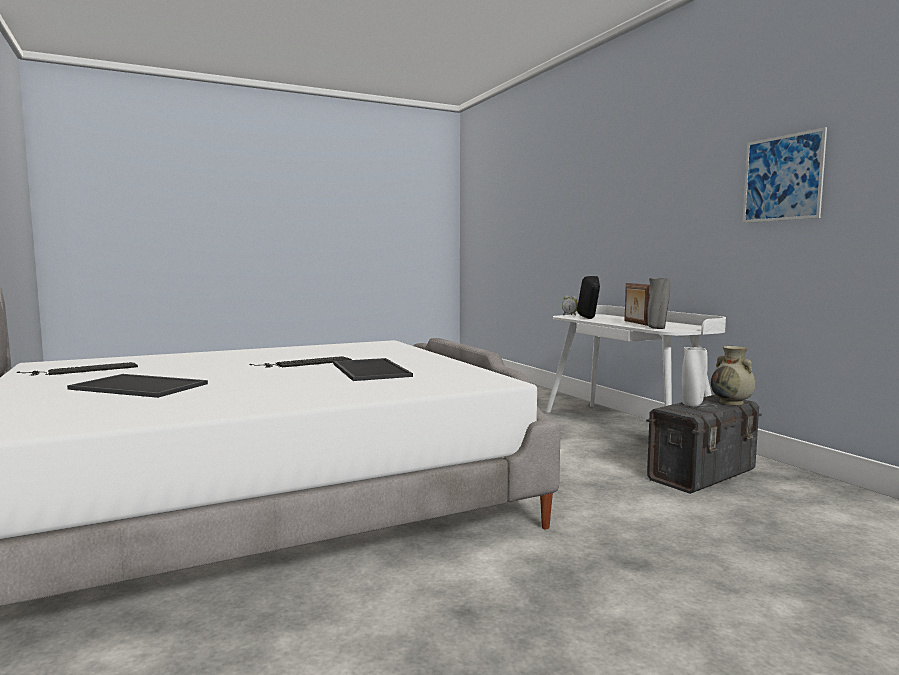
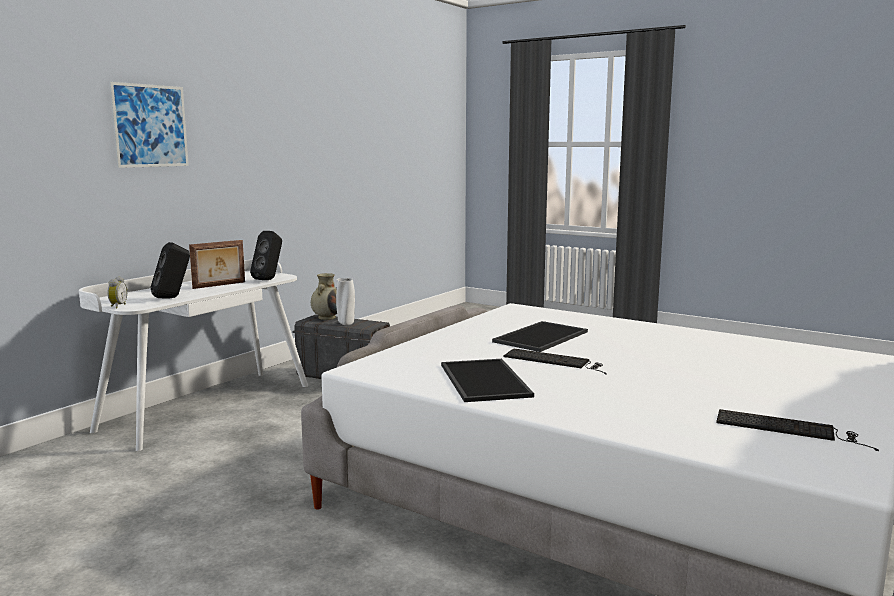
camera: 120 degrees left, 5 degrees up
tray [67,374,208,398] -> tray moved to [441,359,534,402]
grey vase [647,278,670,329] -> black speaker [250,231,282,280]
picture [743,127,827,223] -> picture moved to [109,82,189,168]

